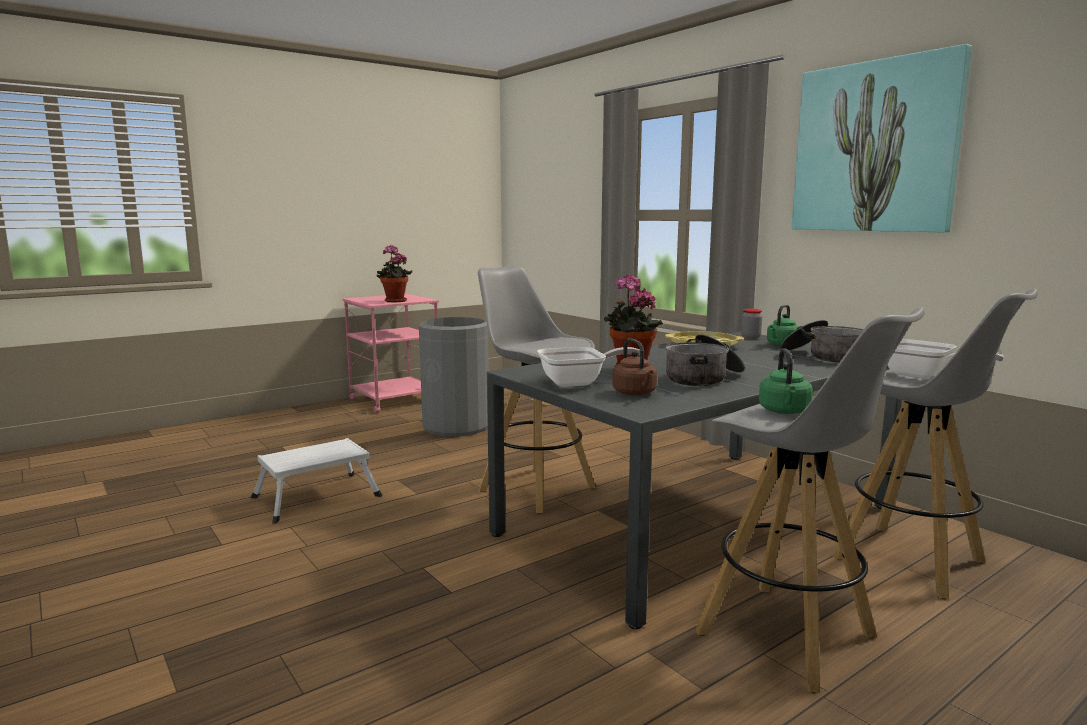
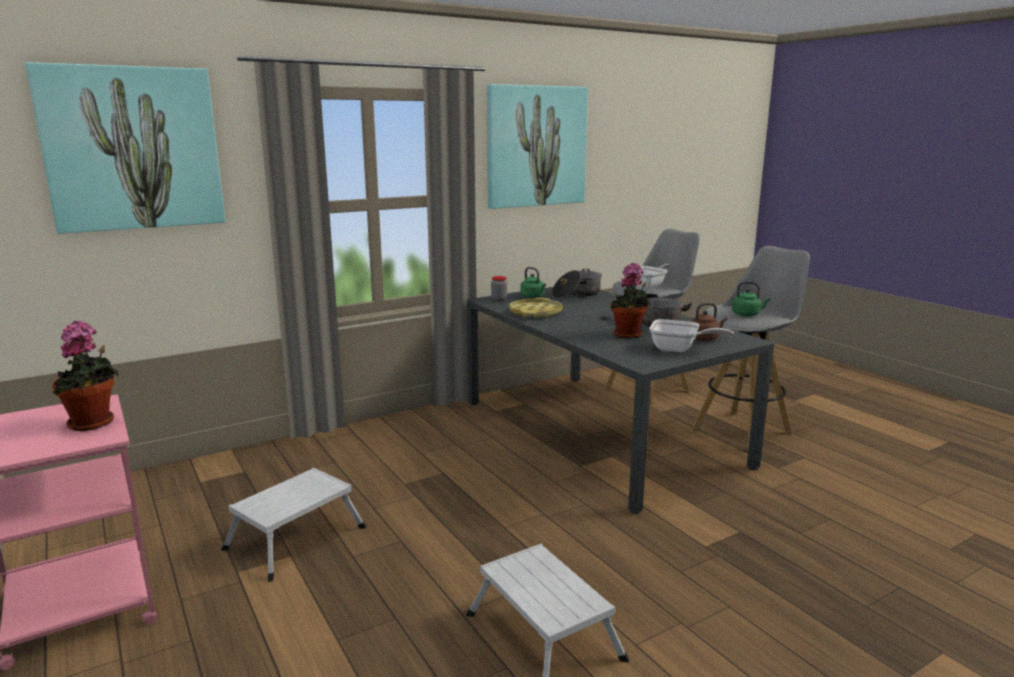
camera: 85 degrees left, 5 degrees up
grey trash can [419,317,489,437] -> white step ladder [221,468,367,582]
grey stool [478,265,596,514] -> none
frying pan [537,347,640,387] -> frying pan turned 120 degrees clockwise [650,319,734,352]
none -> picture [25,62,225,234]

